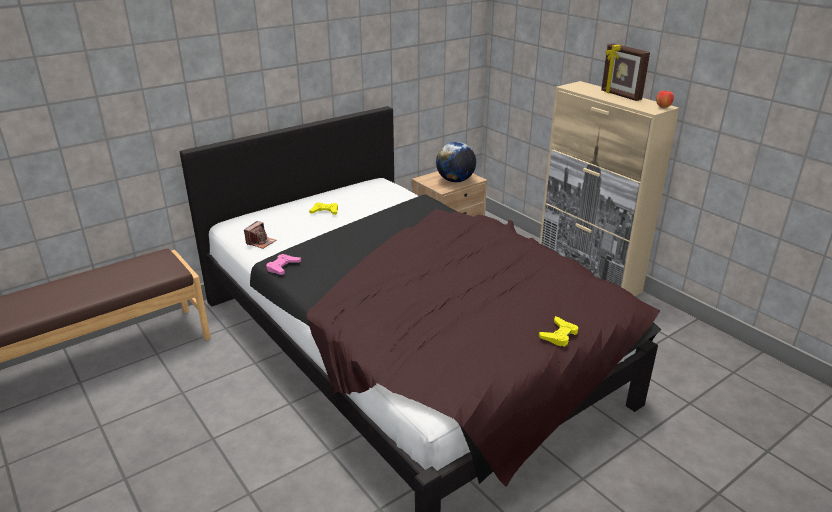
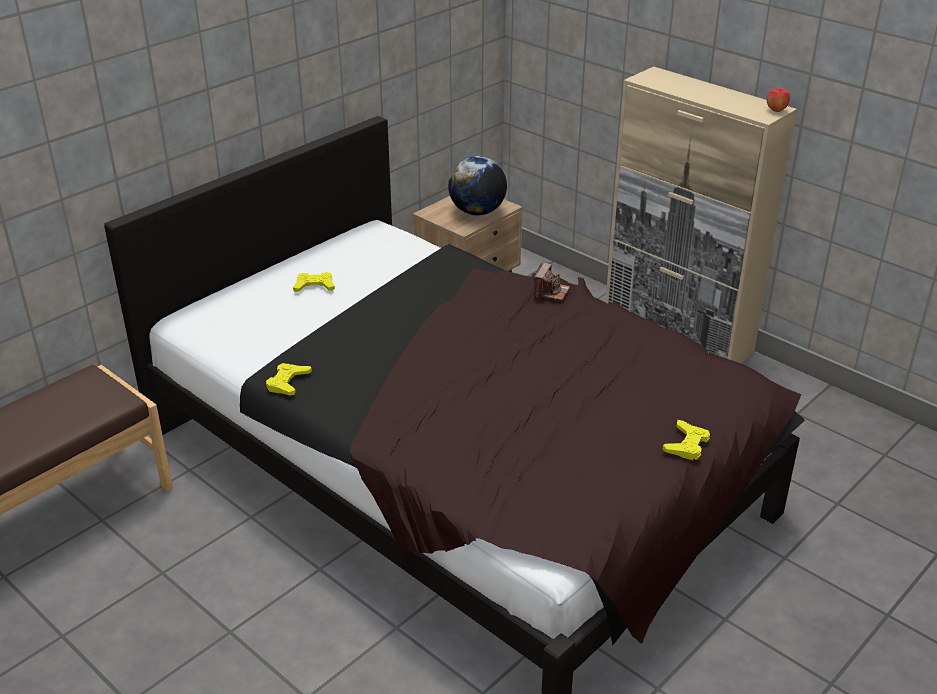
camera: 10 degrees left, 5 degrees up
camera [244,221,276,249] -> camera moved to [533,263,570,300]
pink game controller [266,254,301,275] -> yellow game controller [266,363,312,395]
picture frame [601,44,650,101] -> none

